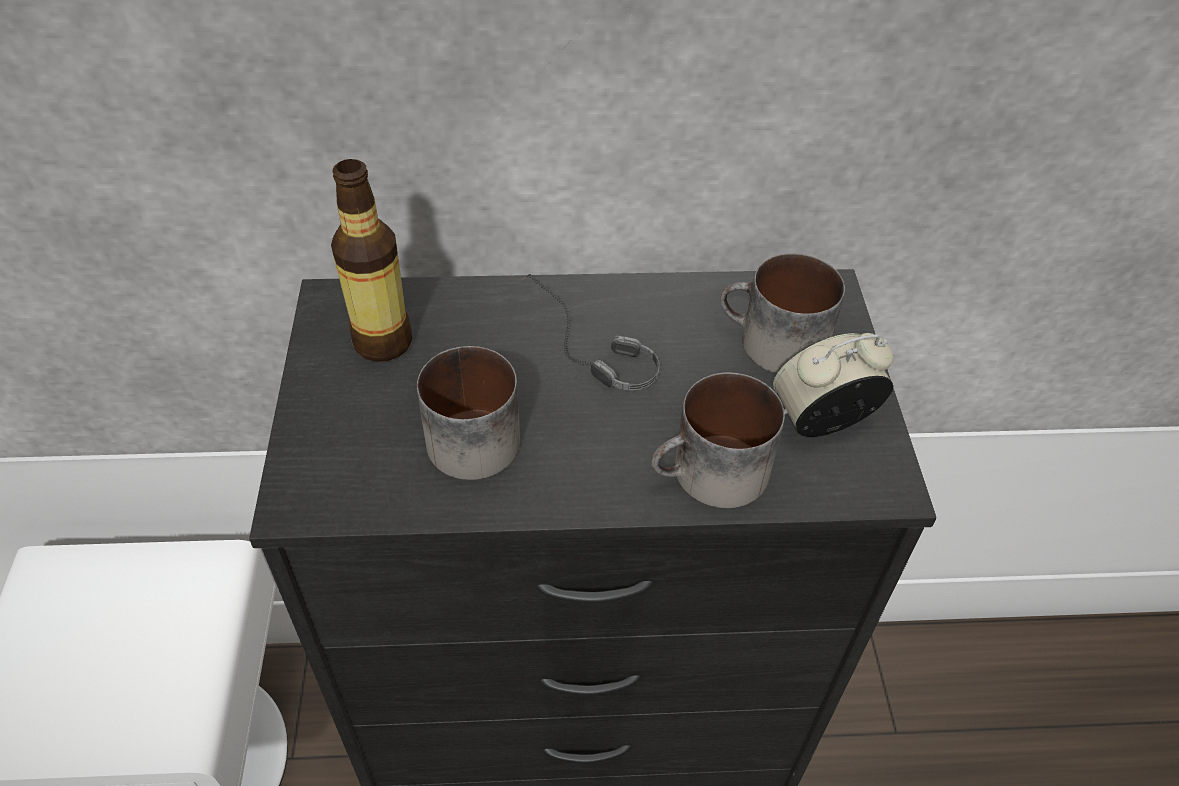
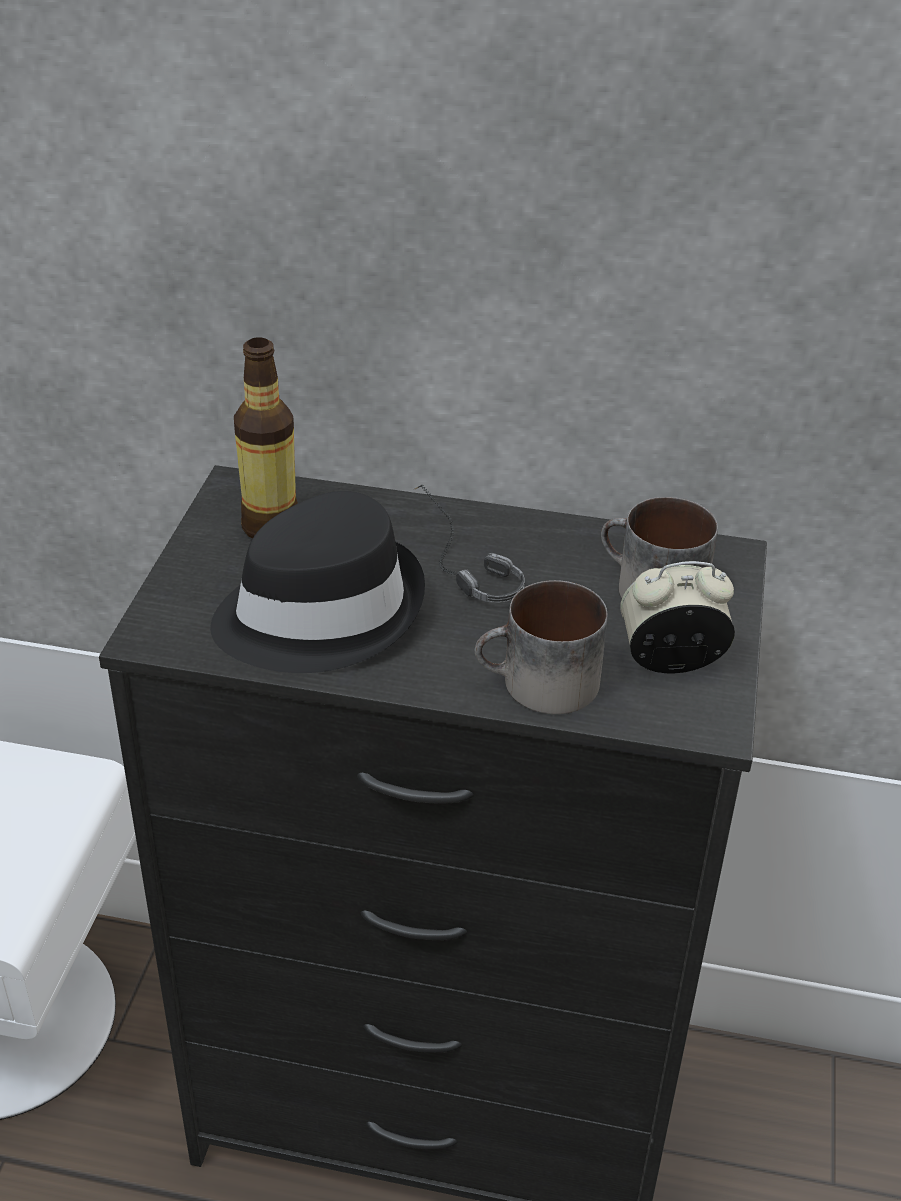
camera: 15 degrees right, 10 degrees down
mug [417,346,520,480] -> black hat [210,491,425,673]

